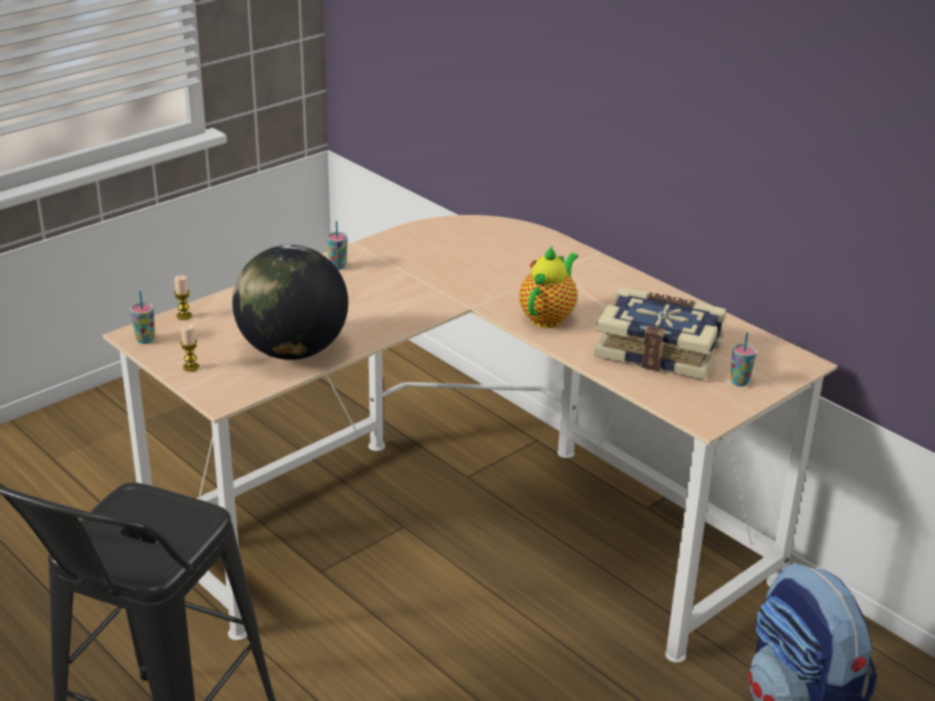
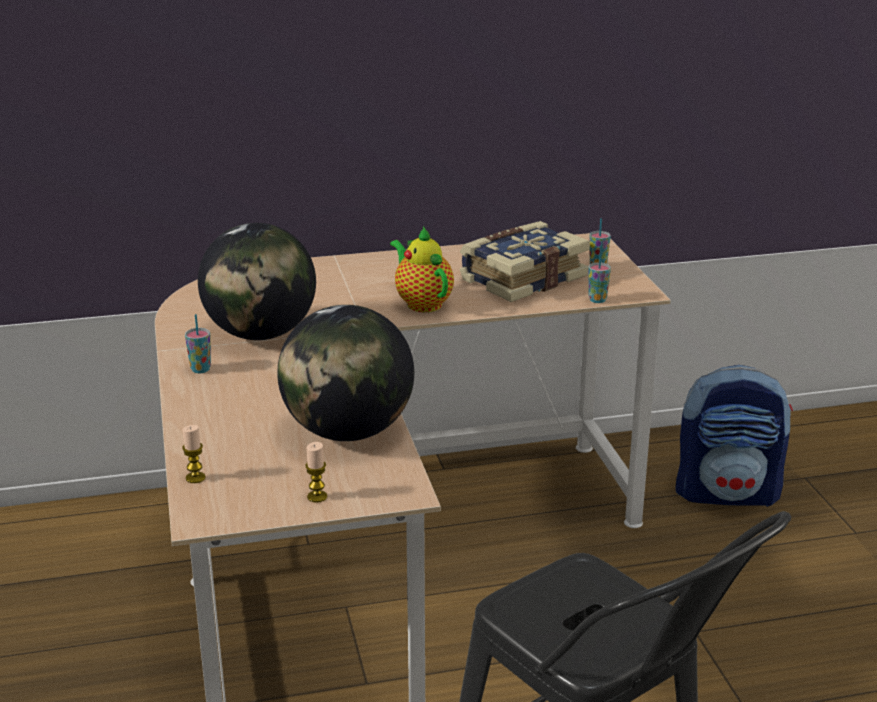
camera: 60 degrees left, 5 degrees down
cup [130,291,155,344] -> cup moved to [588,250,611,303]
none -> globe [198,223,316,340]

